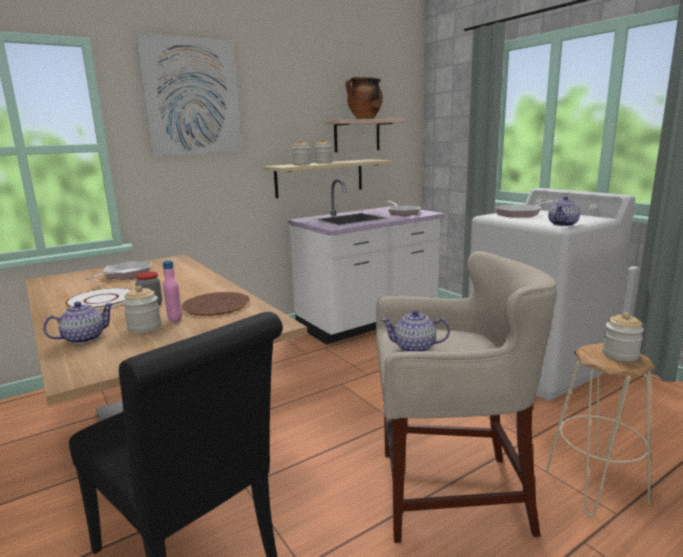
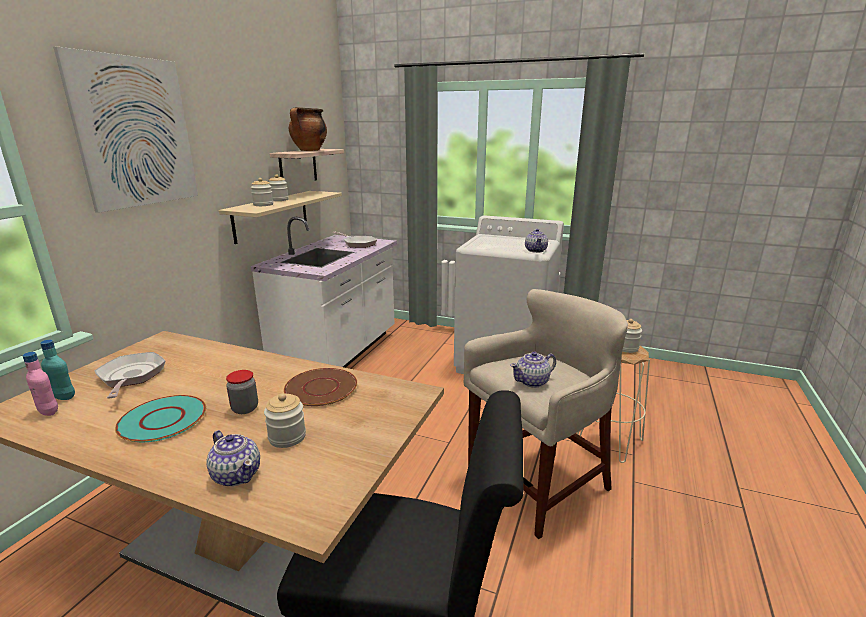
camera: 35 degrees left, 5 degrees up
teapot [43,302,114,344] -> teapot turned 120 degrees clockwise [206,430,260,486]
white plate [65,288,132,309] -> turquoise plate [115,395,206,442]
pink bottle [163,261,182,322] -> pink bottle moved to [22,352,58,416]
frying pan [494,200,559,218] -> none
none -> turquoise bottle [40,340,75,400]

